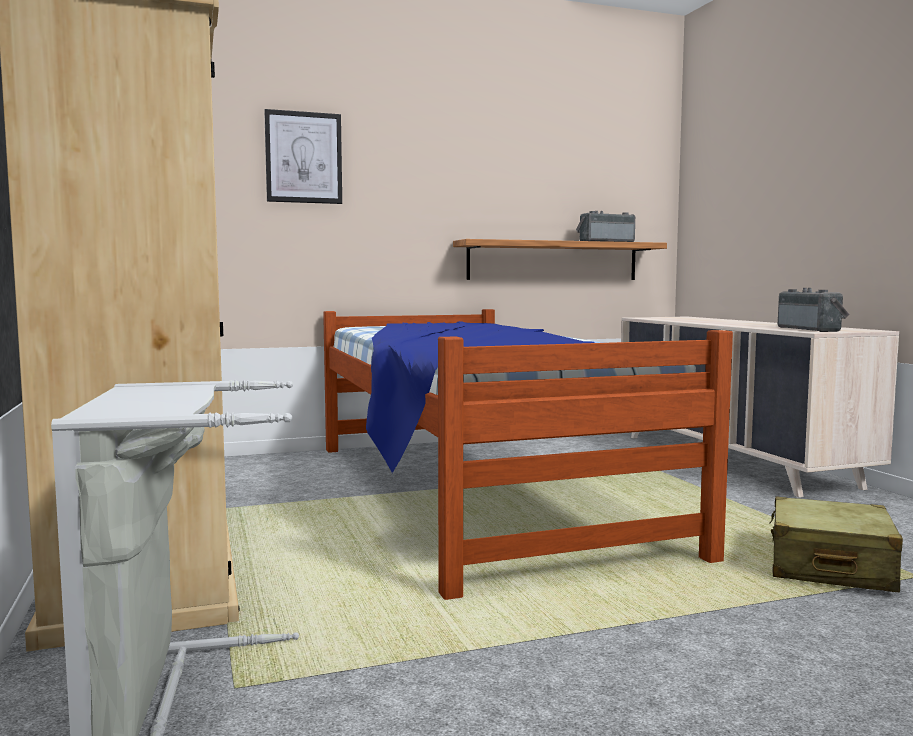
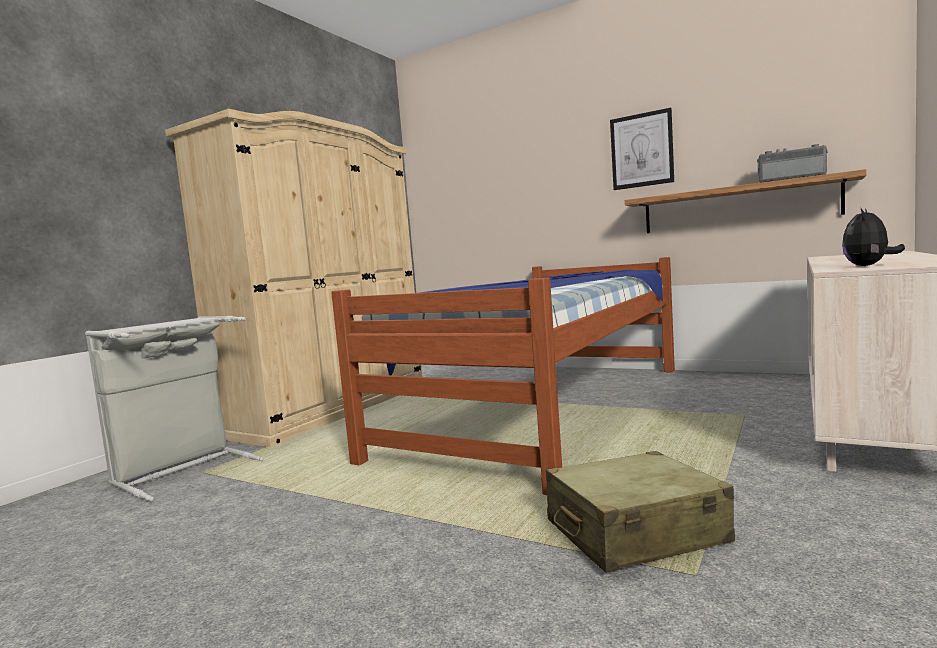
camera: 50 degrees right, 0 degrees up
picture [264,109,342,204] -> picture moved to [610,108,674,190]
radio [778,288,849,332] -> plush toy [842,209,905,266]

